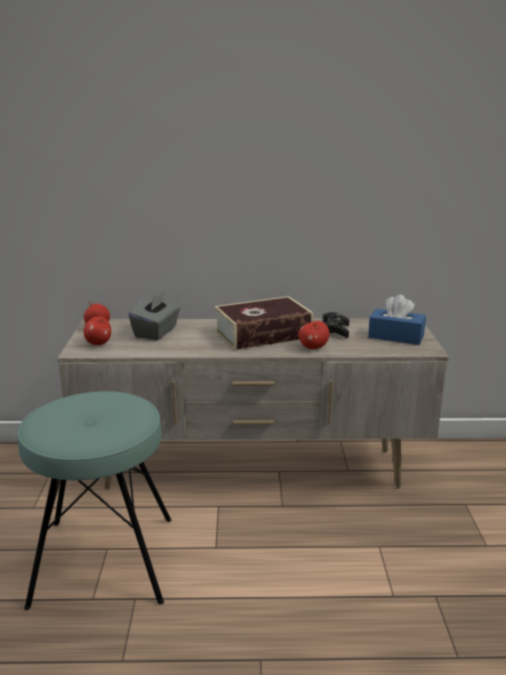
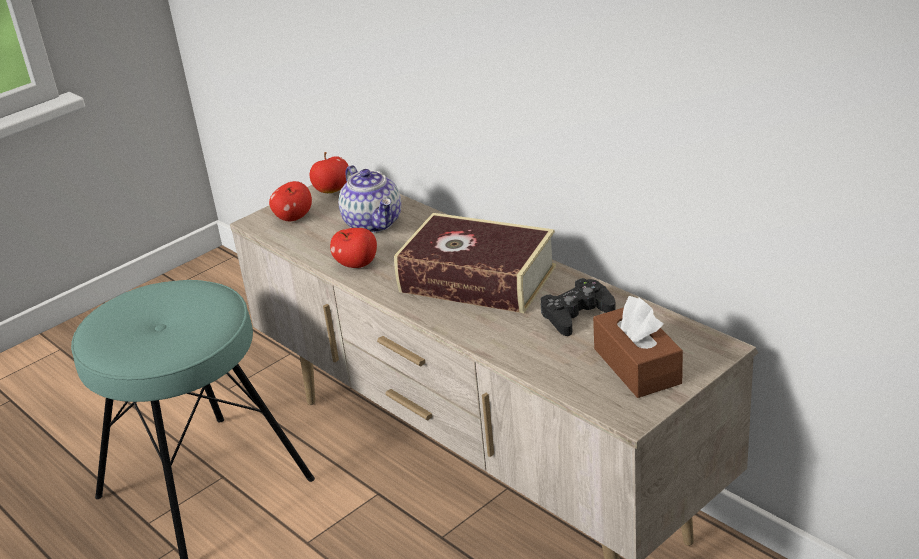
camera: 50 degrees right, 10 degrees up
grey tissue box [128,291,180,340] -> teapot [339,165,401,233]
apple [298,321,329,349] -> apple moved to [330,228,377,268]
blue tissue box [368,295,426,345] -> brown tissue box [593,296,683,398]

